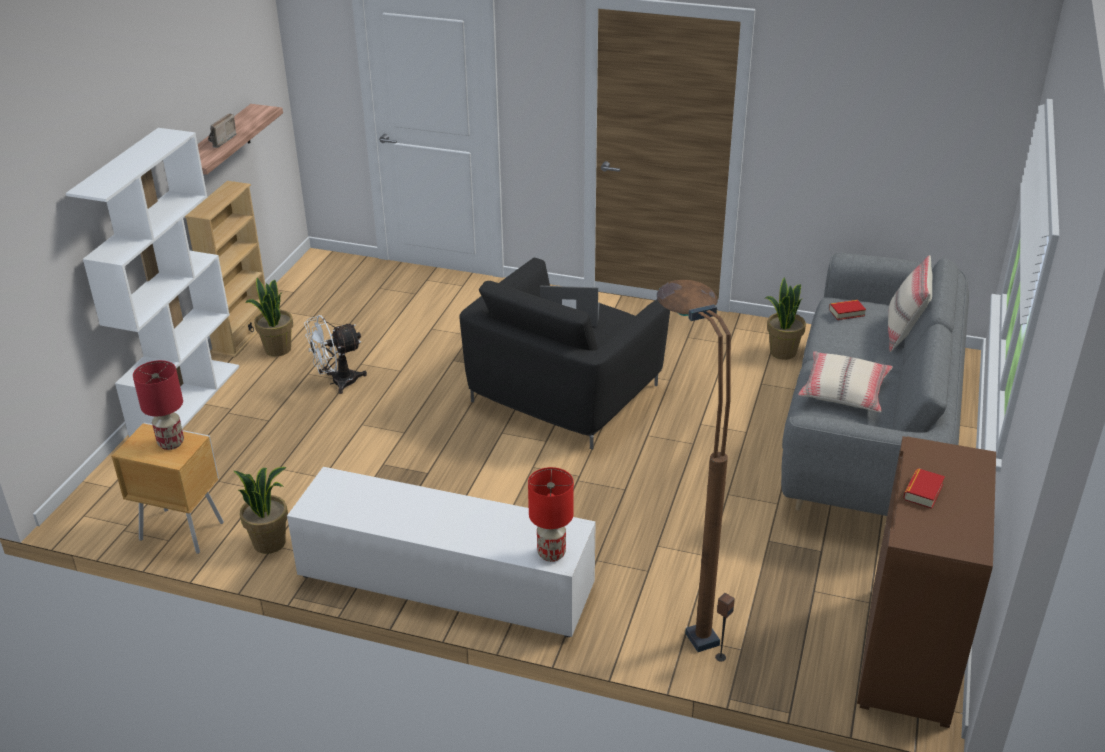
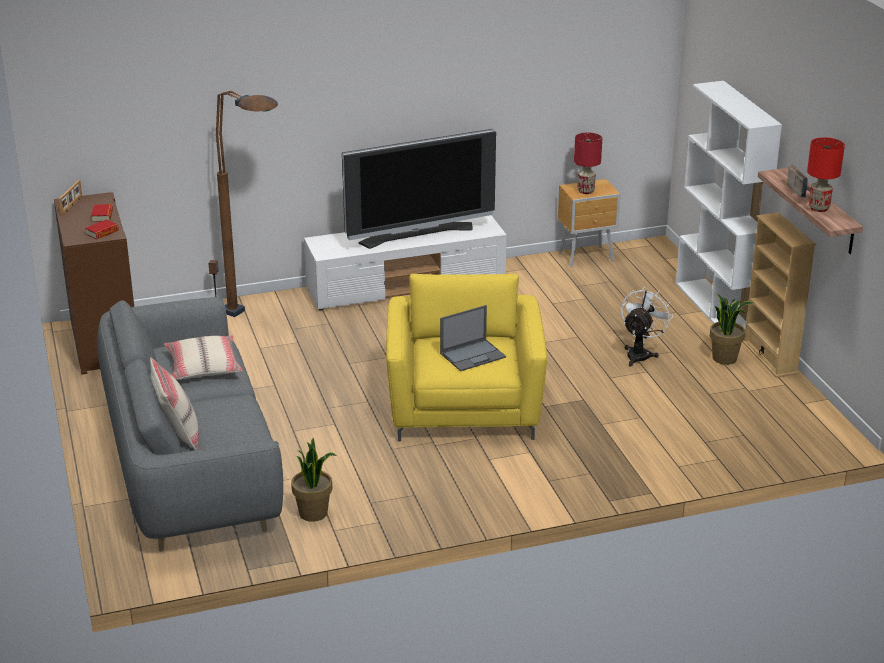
camera: 145 degrees right, 5 degrees down
potted plant [234,467,288,554] -> none
black armchair [459,258,670,450] -> yellow armchair [386,274,547,441]
red table lamp [528,467,574,562] -> red table lamp moved to [807,137,845,212]
book [829,300,866,320] -> book moved to [85,219,119,240]
none -> picture frame [59,180,82,215]
none -> television [342,129,496,249]

